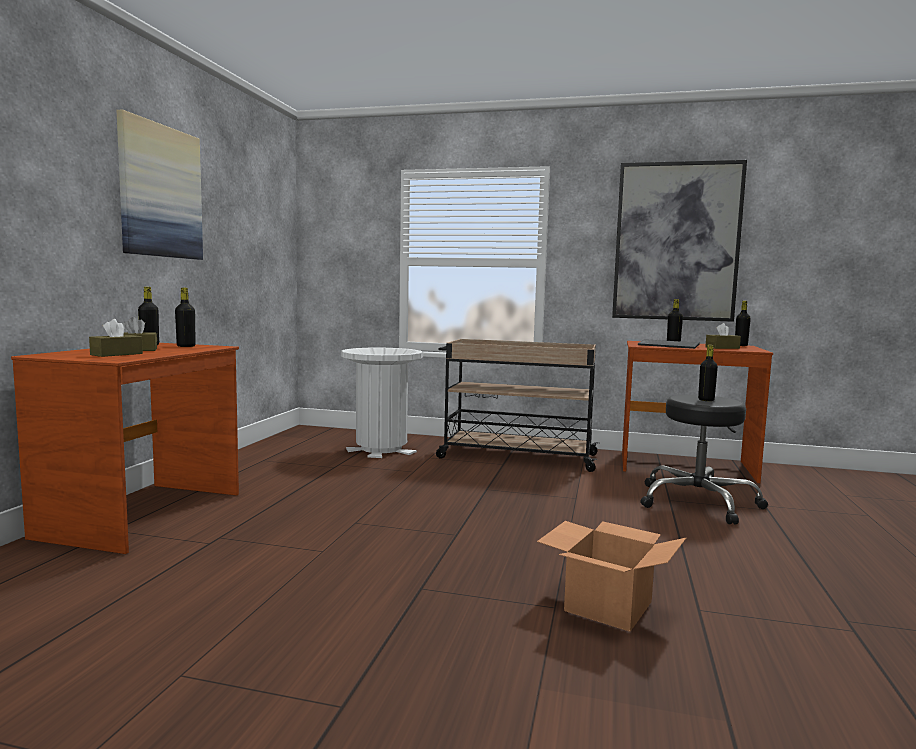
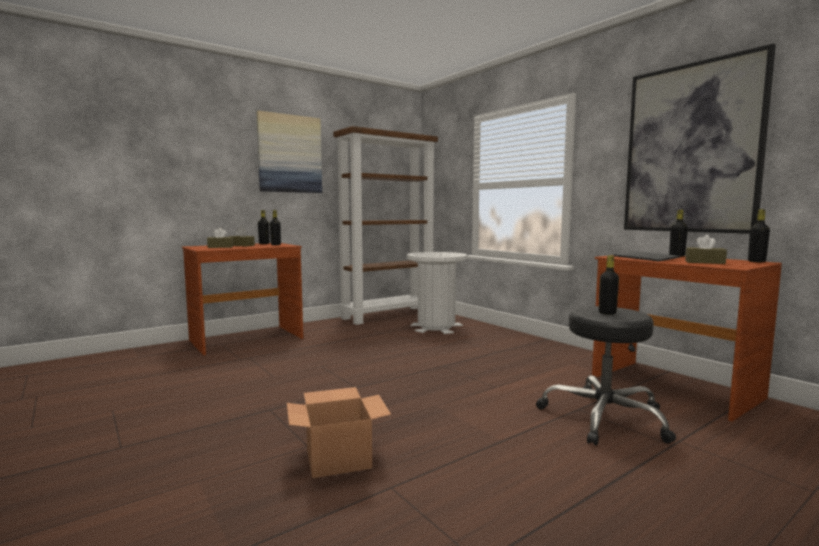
camera: 40 degrees right, 0 degrees up
beige cart [436,339,599,472] -> none
none -> brown bookcase [333,126,438,325]

